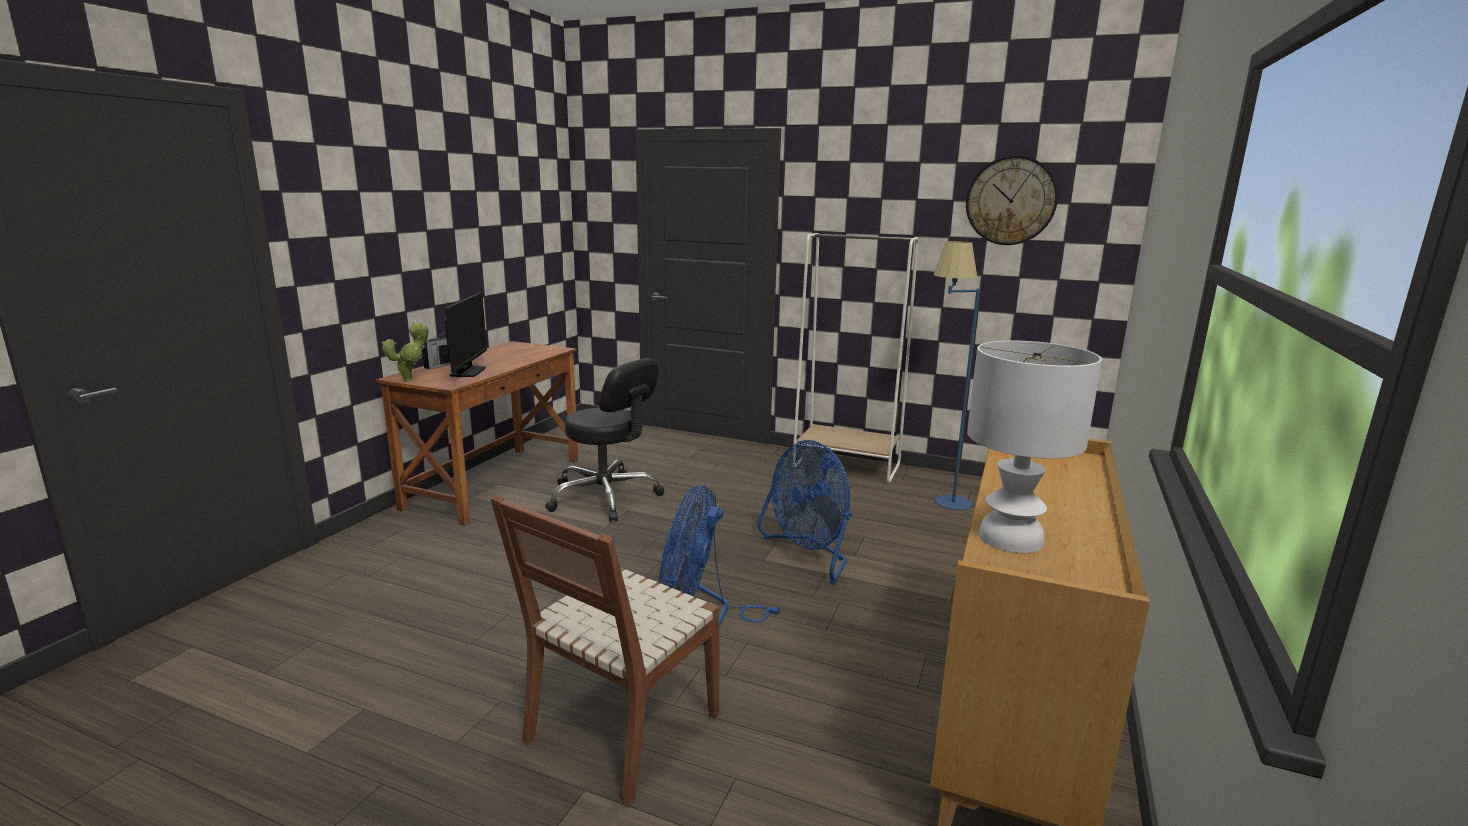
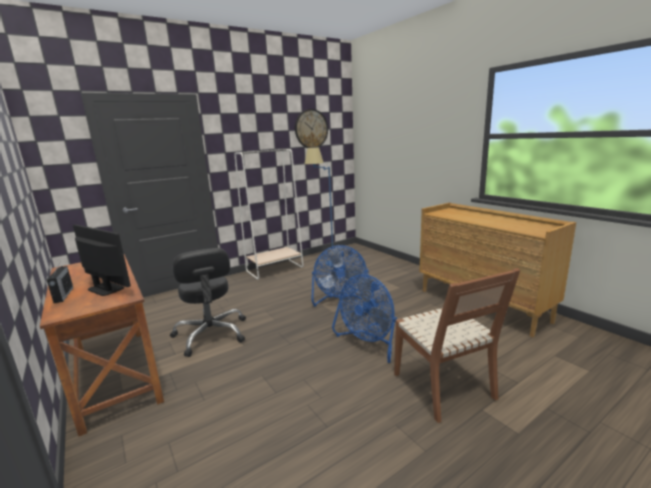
camera: 55 degrees left, 0 degrees up
potted plant [382,322,429,382] -> none
black office chair [545,358,664,522] -> black office chair turned 90 degrees clockwise [170,248,246,357]
white table lamp [967,341,1102,553] -> none

